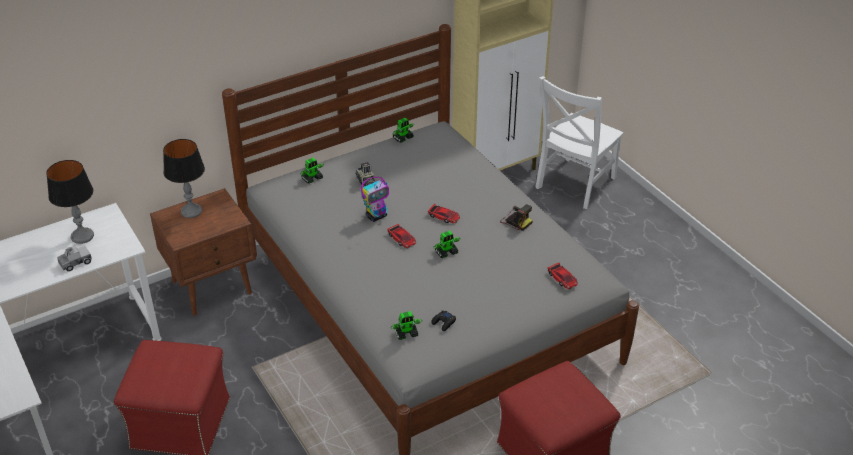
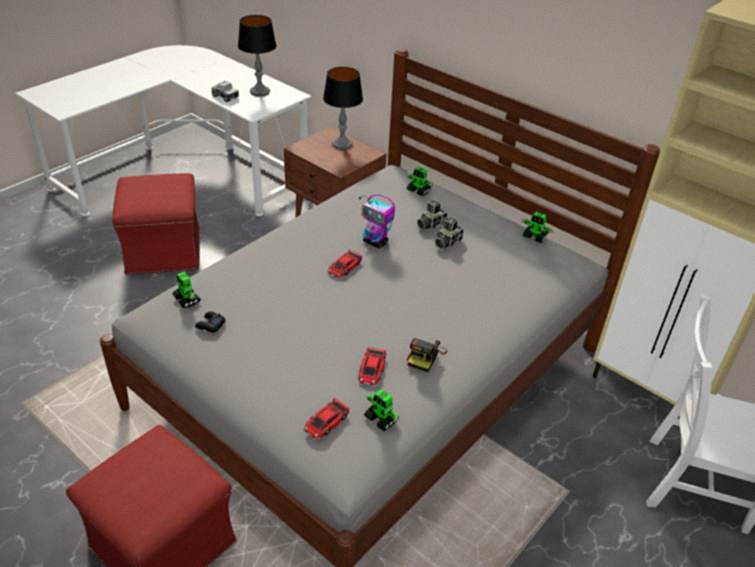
camera: 70 degrees right, 0 degrees up
toy car [428,204,460,224] -> toy car moved to [358,347,386,385]
toy robot [434,230,460,258] -> toy robot moved to [364,389,399,431]
none -> camera [435,218,464,249]

